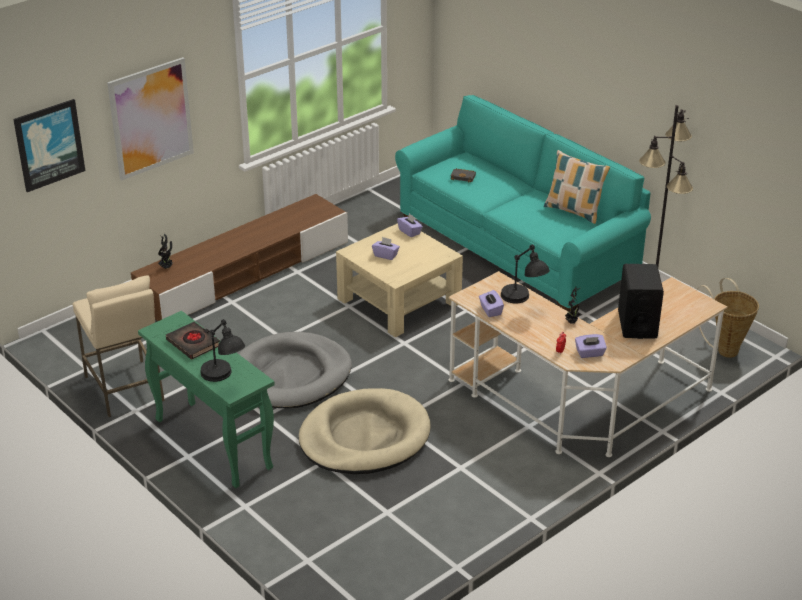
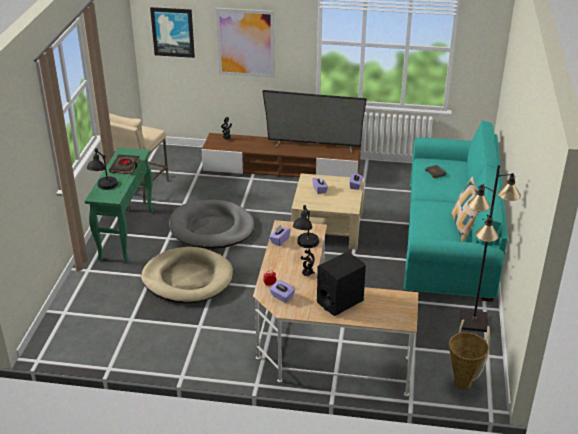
camera: 50 degrees right, 0 degrees up
none -> television [262,90,367,153]

